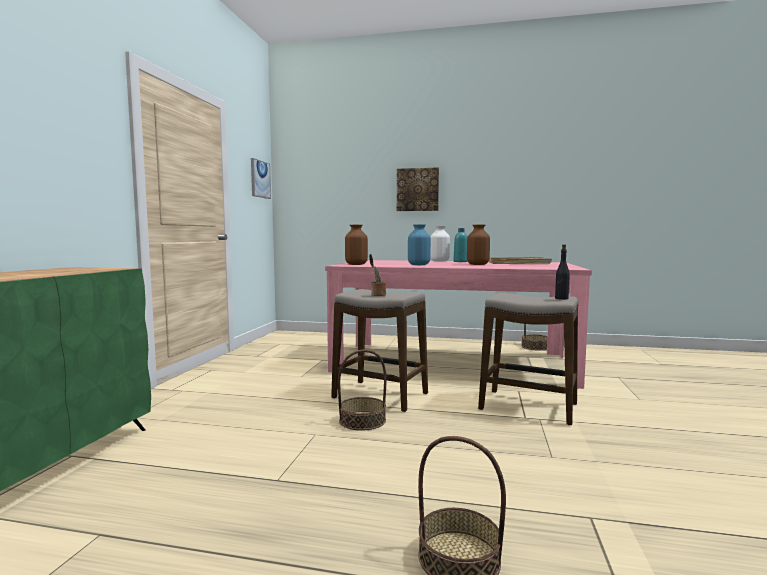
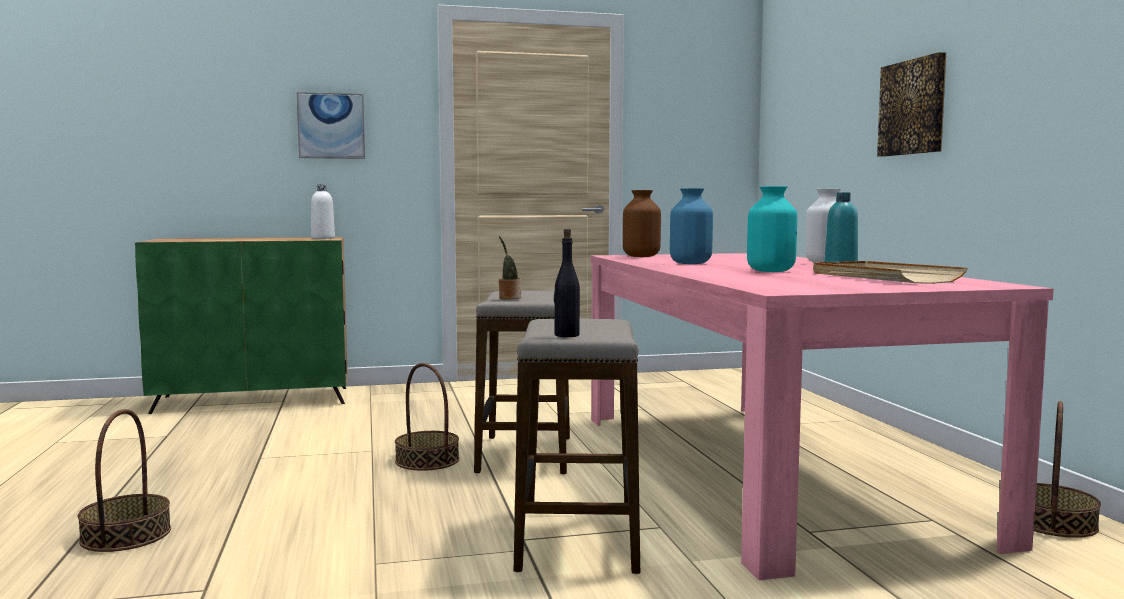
camera: 65 degrees right, 0 degrees up
picture [251,158,271,199] -> picture moved to [297,92,365,159]
brown vase [467,225,490,265] -> turquoise vase [747,186,797,272]
none -> white bottle [311,184,335,239]

